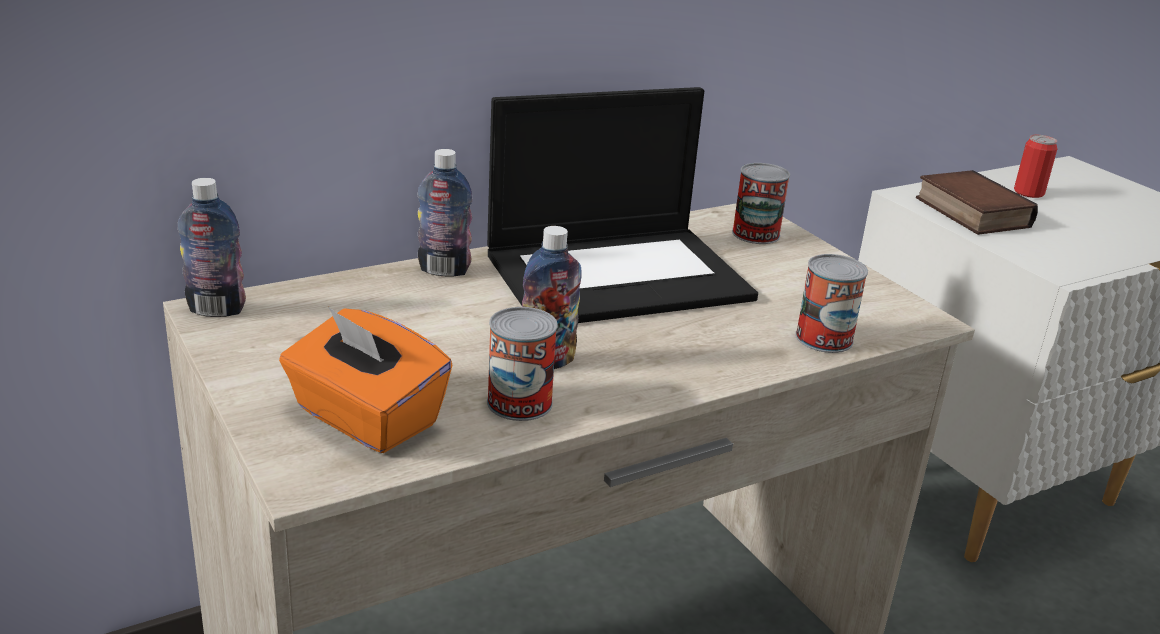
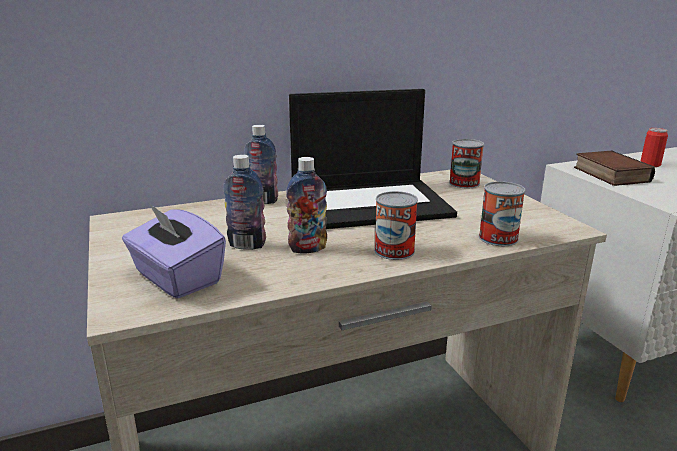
camera: 10 degrees right, 5 degrees down
bottle [178,178,246,317] -> bottle moved to [223,154,266,250]
orange tissue box [279,307,452,453] -> purple tissue box [122,202,226,299]
can [487,307,558,421] -> can moved to [374,191,418,260]

